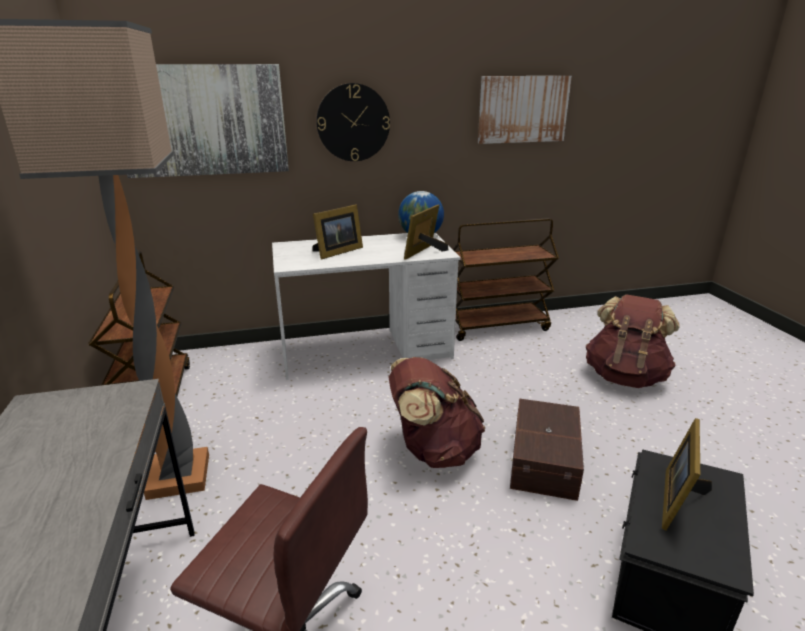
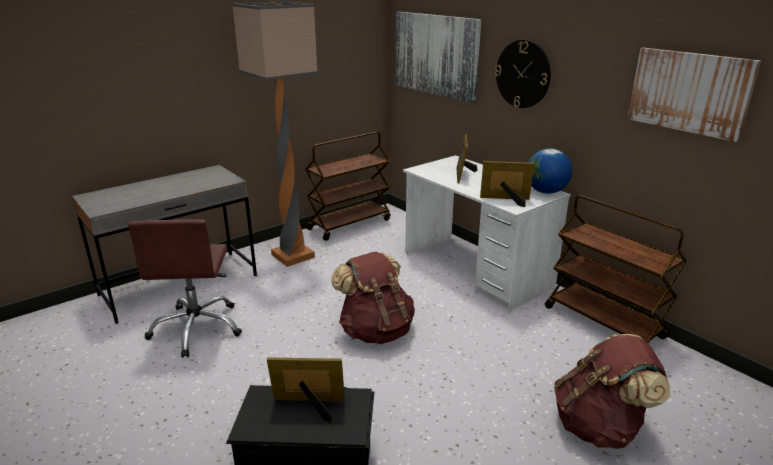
camera: 65 degrees right, 0 degrees up
picture frame [312,204,363,259] -> picture frame turned 75 degrees clockwise [457,134,478,183]
brown storage box [510,398,584,501] -> none

